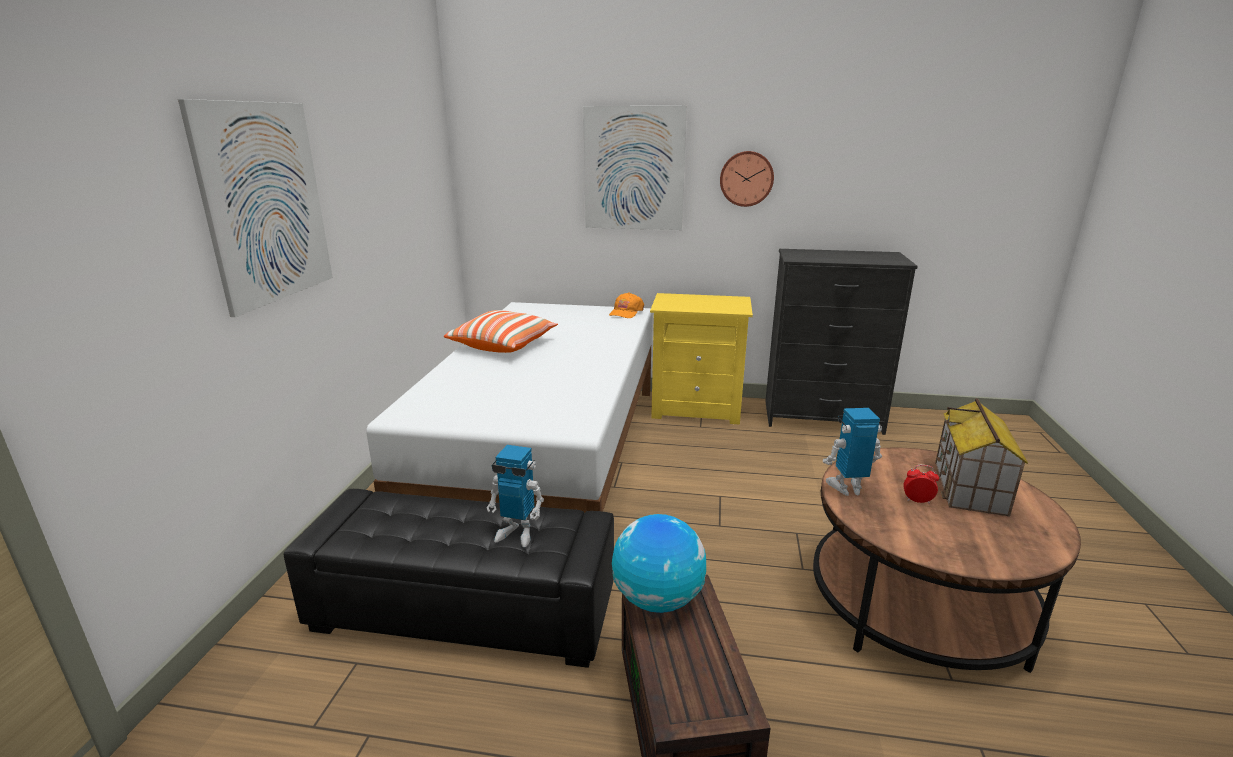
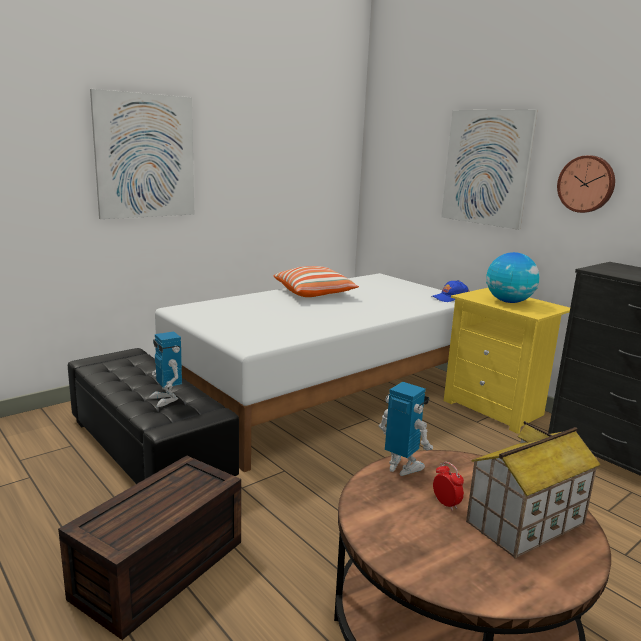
camera: 40 degrees right, 5 degrees down
orange cap [609,292,644,318] -> blue cap [431,280,469,302]
globe [612,514,706,613] -> globe moved to [486,252,540,303]

